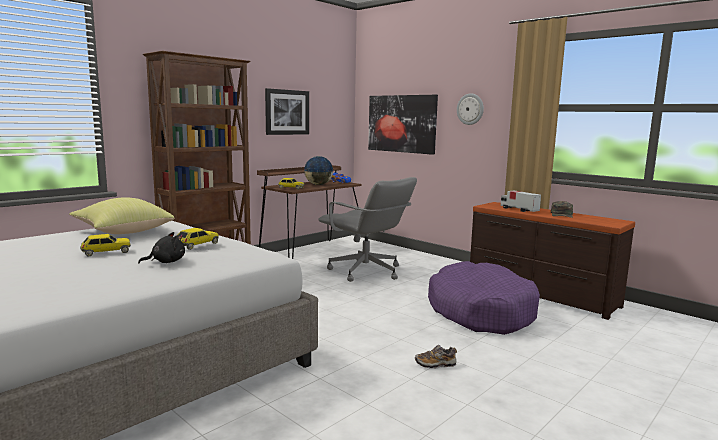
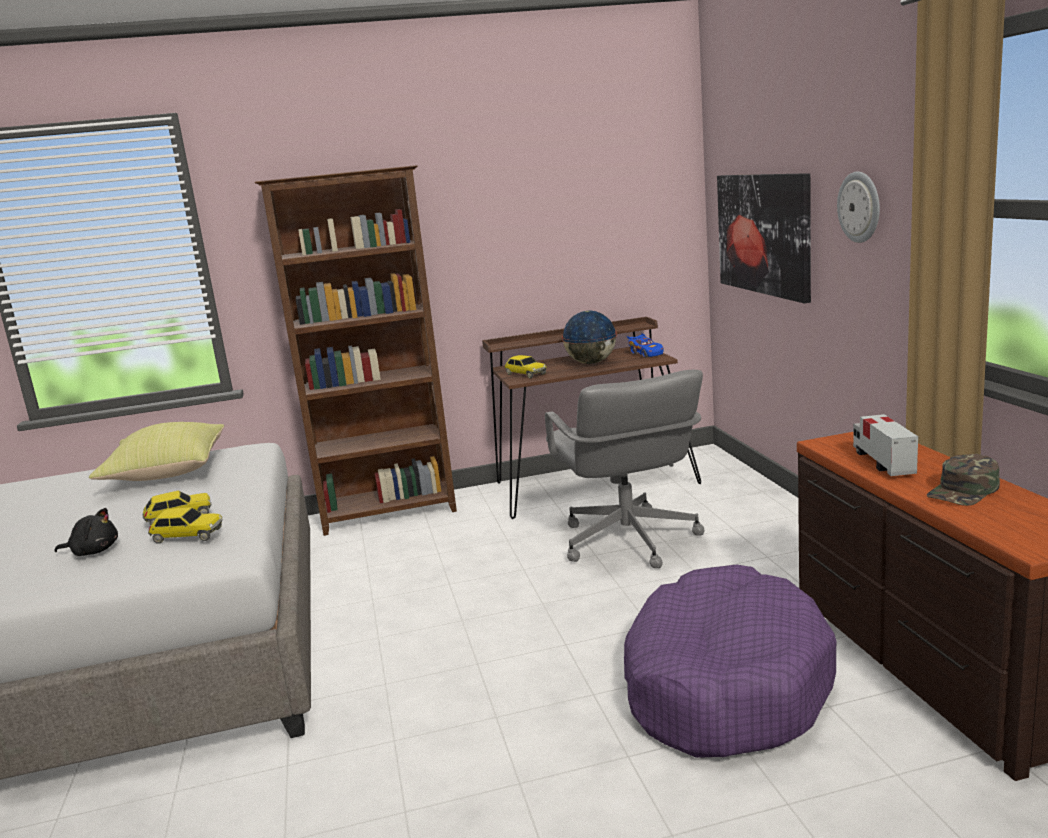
camera: 35 degrees right, 5 degrees up
toy car [80,234,131,256] -> toy car moved to [148,507,222,543]
picture [265,88,309,135] -> none
shoe [415,345,457,369] -> none

